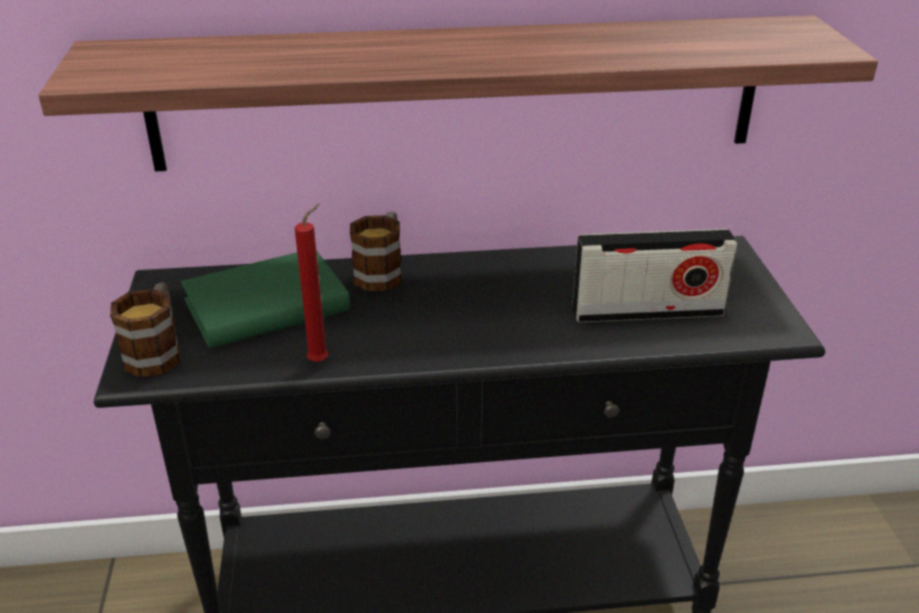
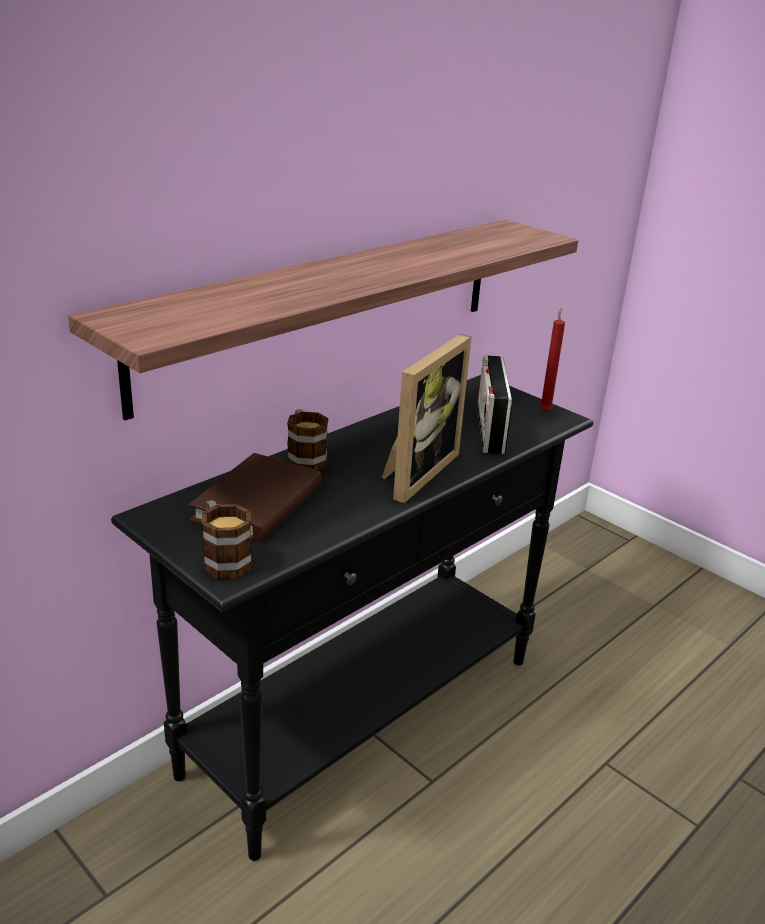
camera: 40 degrees left, 5 degrees down
green book [181,250,350,348] -> brown book [189,453,322,542]
red candle [295,204,328,362] -> red candle moved to [540,307,565,412]
radio [572,229,737,323] -> radio turned 135 degrees clockwise [477,355,512,454]
none -> picture frame [382,334,471,503]

